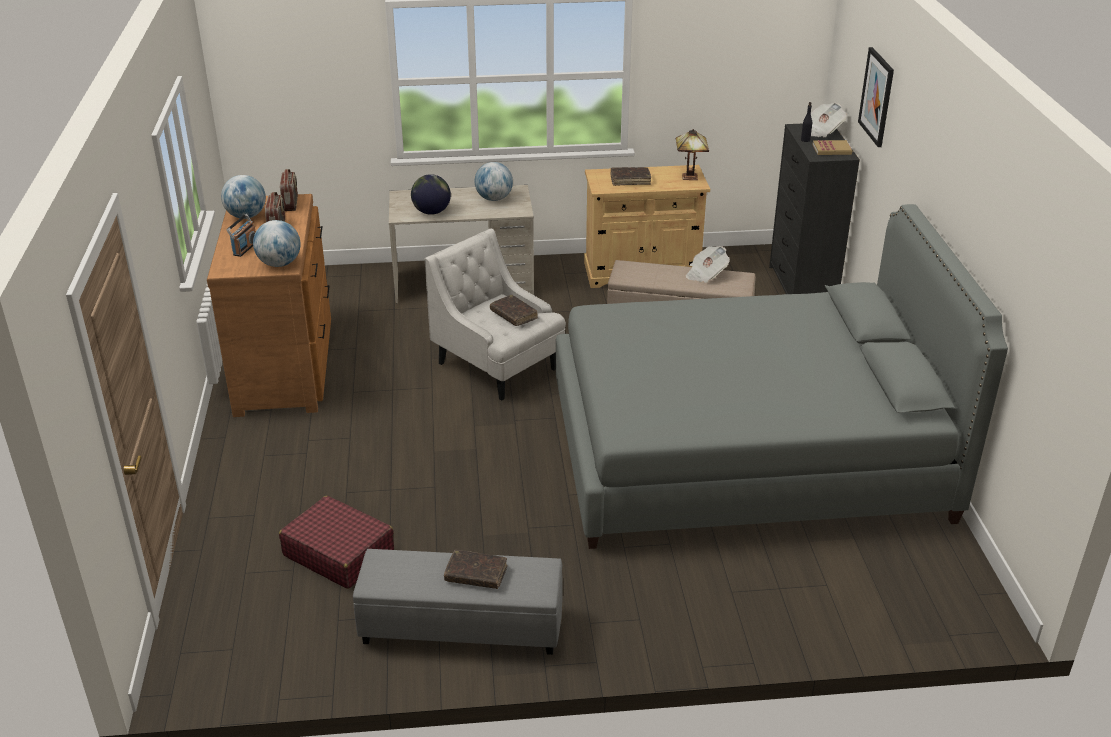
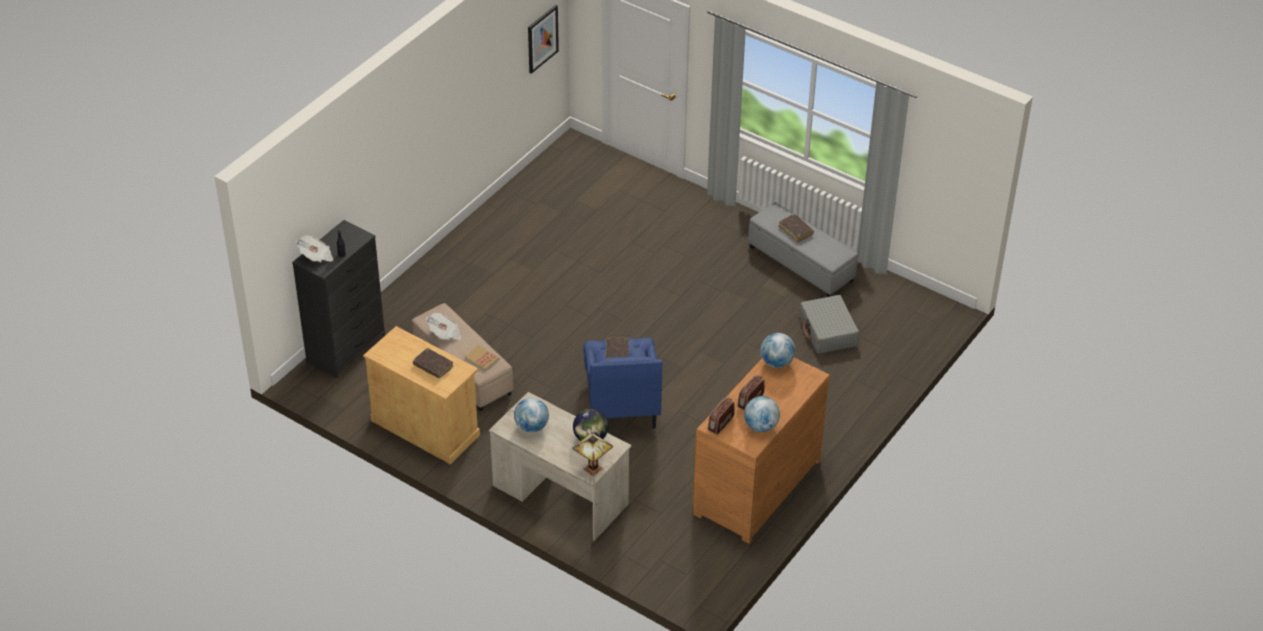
camera: 140 degrees left, 10 degrees up
radio [226,214,256,257] -> none
red suitcase [279,496,394,589] -> grey suitcase [800,295,859,354]
white armchair [425,228,566,400] -> blue armchair [583,338,662,428]
grey bed [556,204,1008,549] -> none
table lamp [676,129,709,180] -> table lamp moved to [572,432,613,476]
book [812,140,852,155] -> book moved to [465,345,500,372]
picture [858,47,894,147] -> picture moved to [528,5,559,74]

